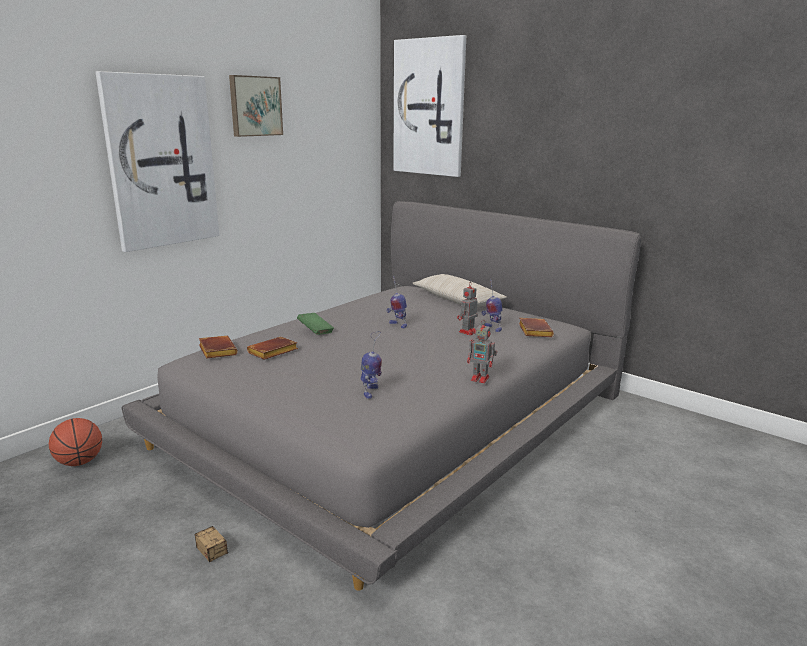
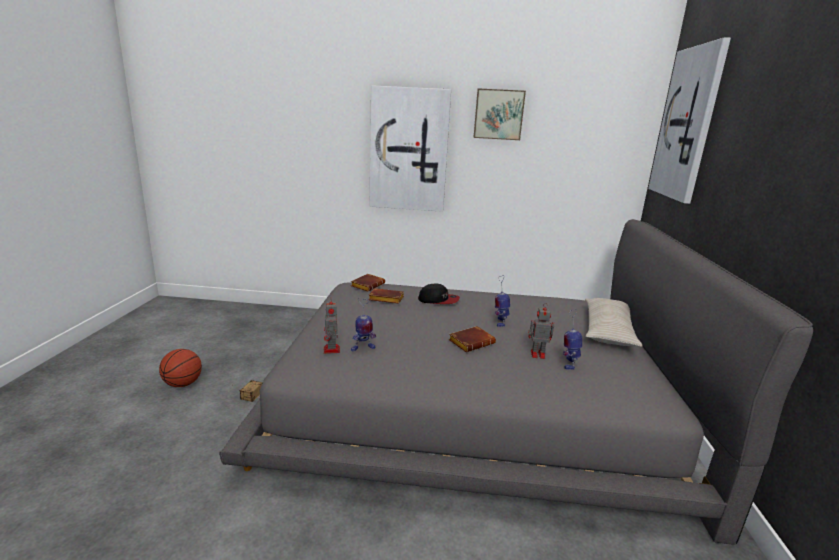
camera: 55 degrees right, 0 degrees up
basketball [49,418,102,466] -> basketball moved to [159,349,202,387]
green book [297,313,334,335] -> cap [418,283,460,304]
toy robot [467,320,497,383] -> toy robot moved to [324,302,340,354]
brown book [518,318,554,337] -> brown book moved to [449,326,496,352]

